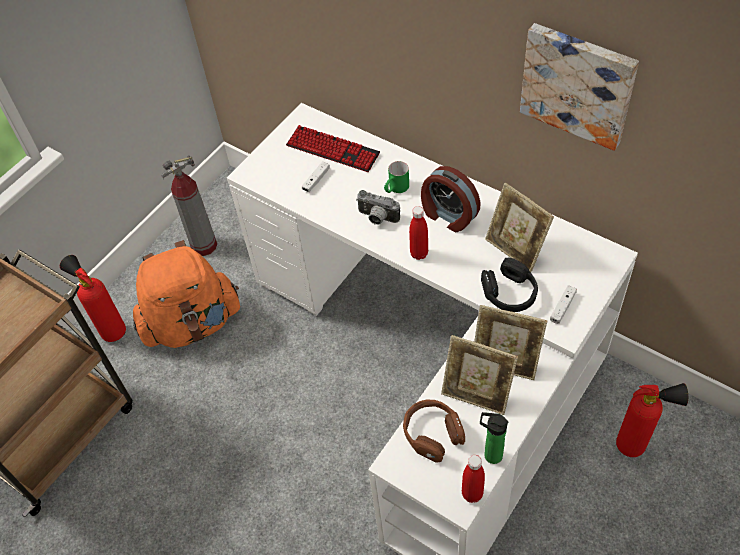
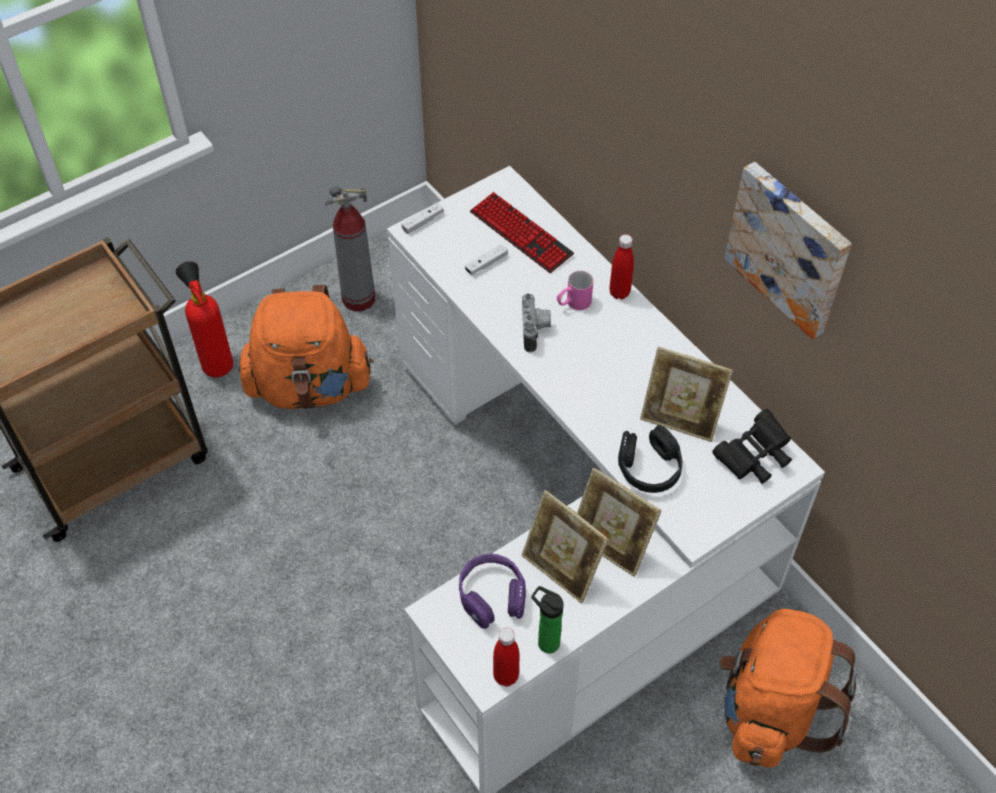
camera: 15 degrees right, 0 degrees up
camera [356,190,400,225] -> camera turned 135 degrees counterclockwise [522,294,551,353]
green mug [384,161,409,193] -> pink mug [557,271,593,310]
brown headphones [403,400,465,463] -> purple headphones [459,554,526,629]
red bottle [409,206,428,260] -> red bottle moved to [609,234,634,299]
alarm clock [421,166,480,232] -> none
picture frame [485,183,554,272] -> picture frame turned 45 degrees counterclockwise [640,347,733,442]
white game controller [550,285,577,324] -> white game controller moved to [401,203,444,234]
fire extinguisher [616,383,688,457] -> orange backpack [719,609,857,768]
none -> black binoculars [712,409,792,484]

